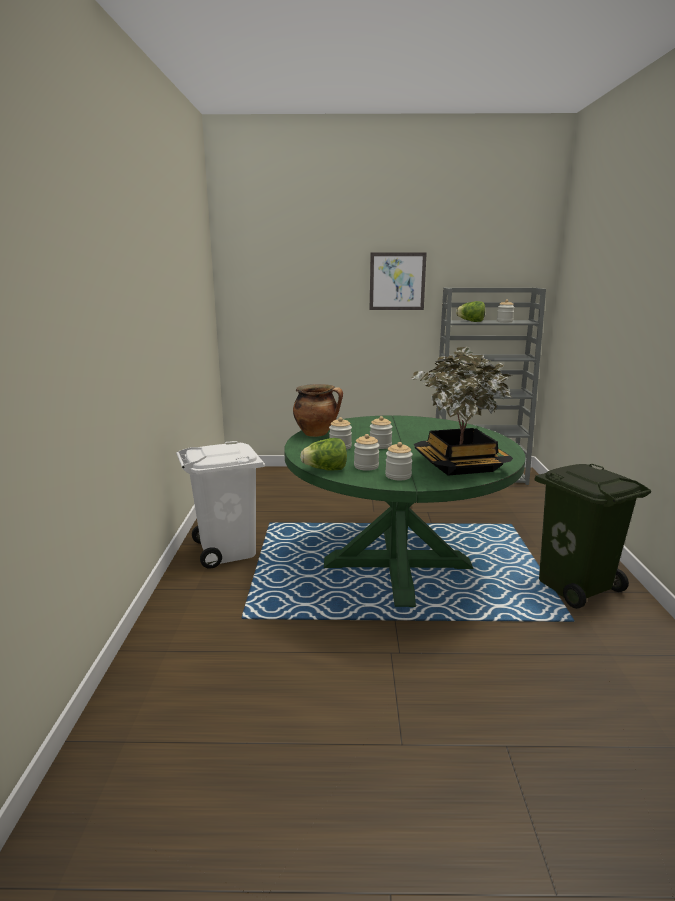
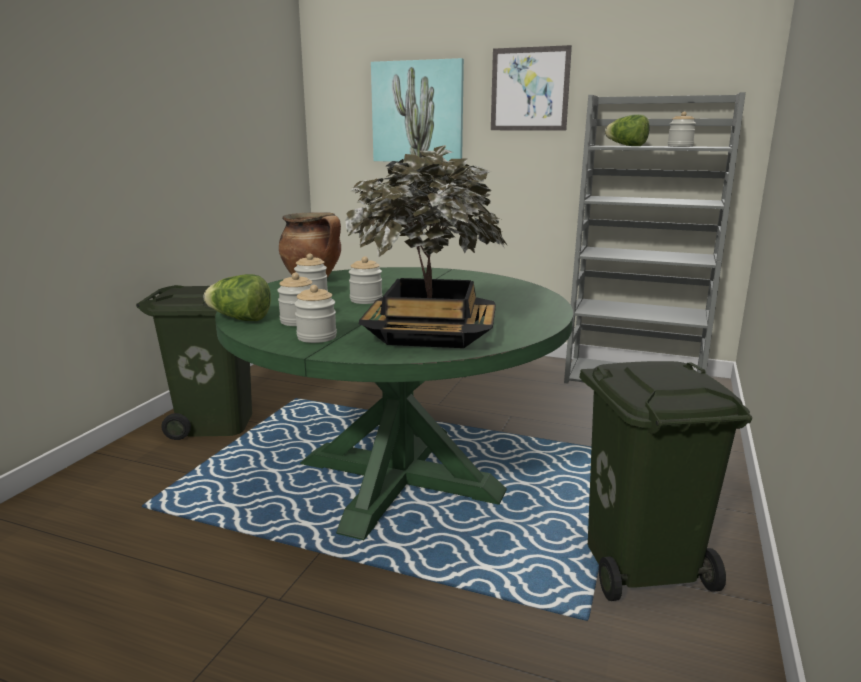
camera: 20 degrees right, 0 degrees up
white trash can [176,441,265,569] -> green trash can [136,285,252,440]
none -> picture [371,58,464,162]

